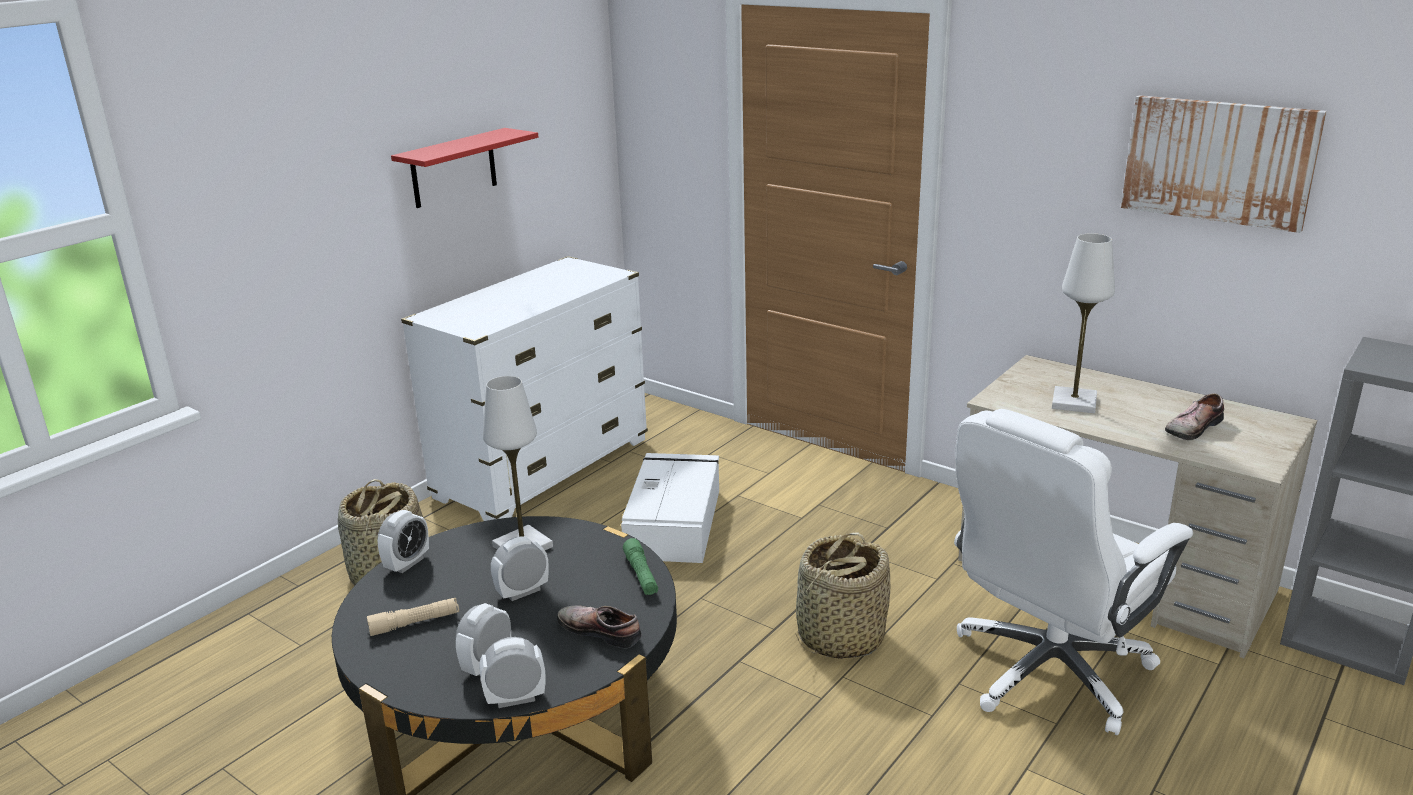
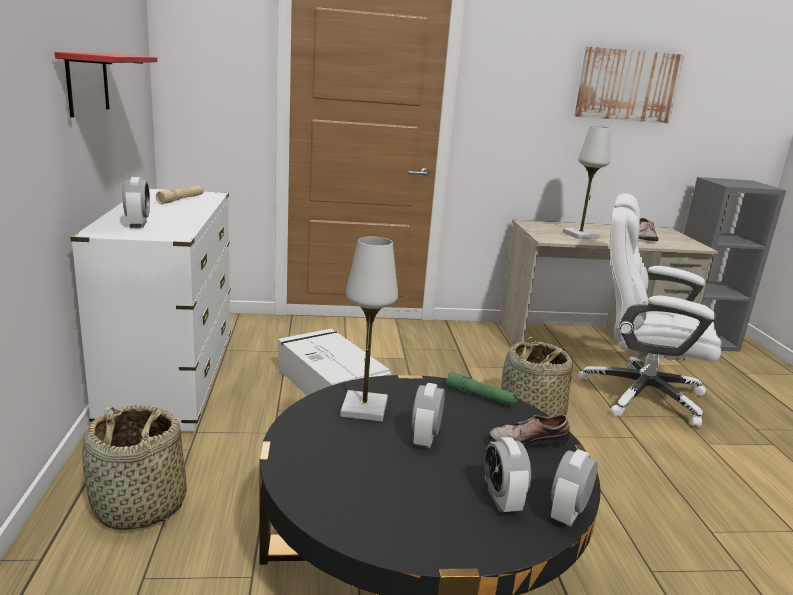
camera: 45 degrees left, 5 degrees down
beige flashlight [367,598,459,636] -> beige flashlight moved to [156,186,204,204]
alarm clock [378,510,429,573] -> alarm clock moved to [123,177,150,228]
white office chair [954,409,1193,735] -> white office chair turned 105 degrees clockwise [578,194,722,428]

